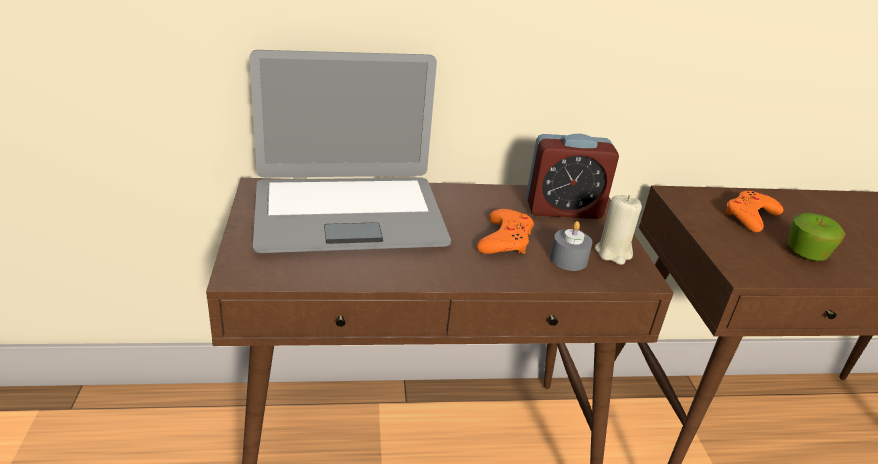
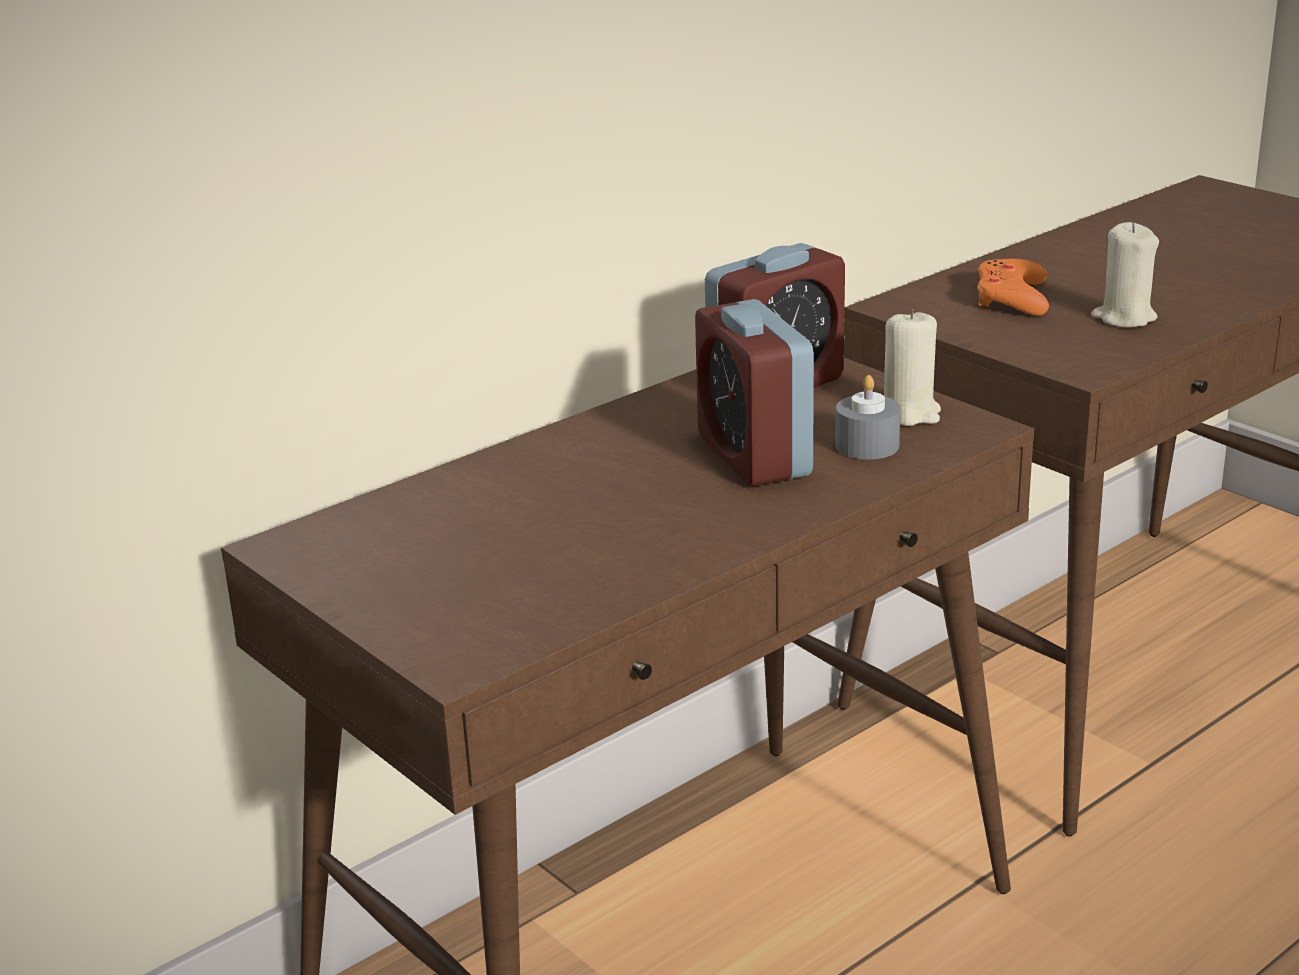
camera: 30 degrees left, 5 degrees down
laptop [249,50,451,253] -> none
orange game controller [477,209,534,254] -> alarm clock [695,299,814,486]
apple [788,213,846,261] -> beige candle [1091,222,1159,327]

